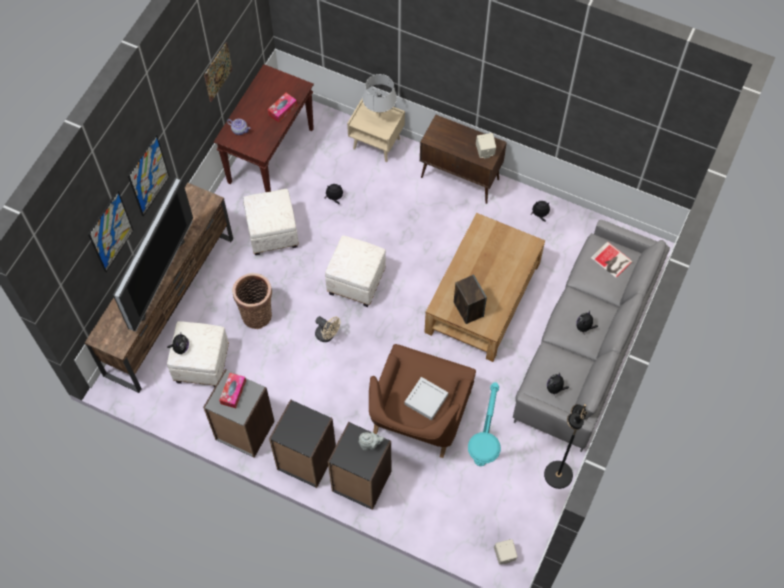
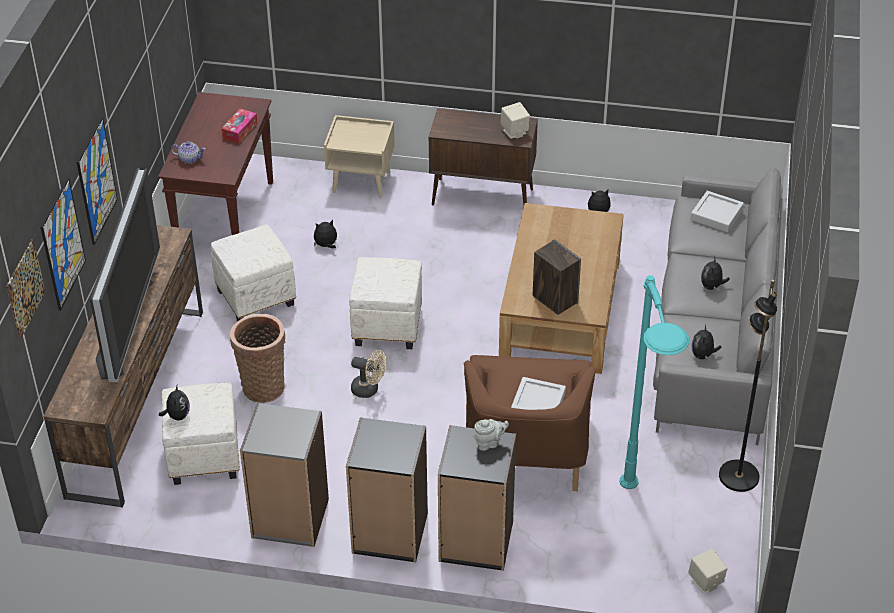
camera: 15 degrees left, 20 degrees down
picture [204,42,232,102] -> picture moved to [6,239,45,339]
tissue box [219,373,246,408] -> none
grey table lamp [363,74,397,112] -> none
book [591,241,633,278] -> grey tray [690,191,744,232]

